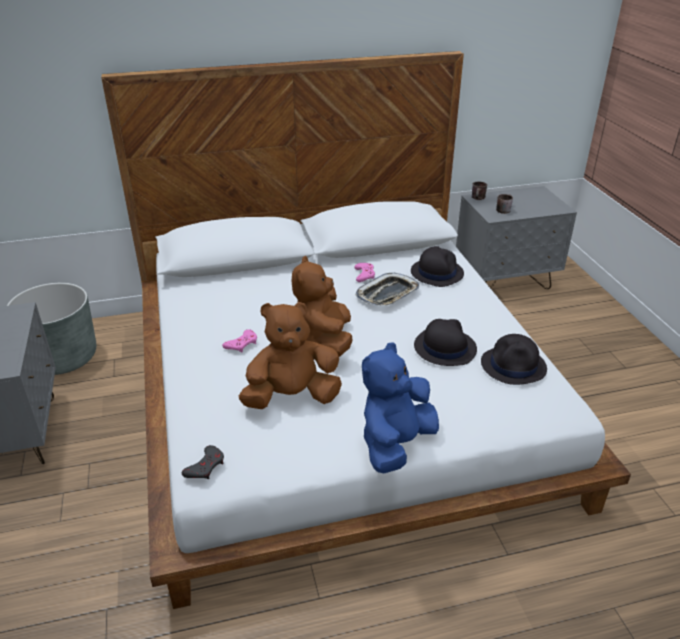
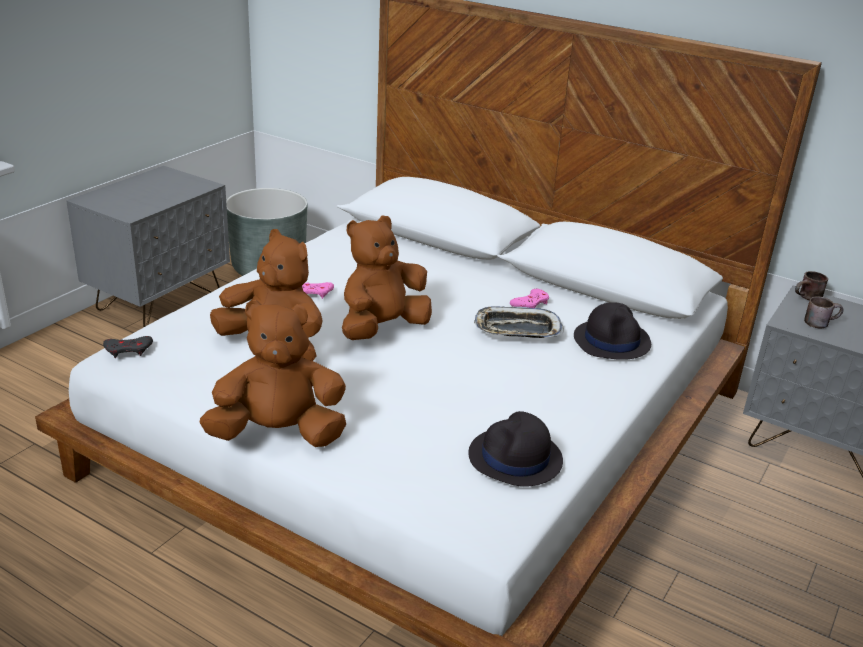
camera: 45 degrees right, 5 degrees down
blue plush toy [362,342,439,473] -> brown plush toy [199,300,346,447]
black hat [414,319,477,366] -> none

